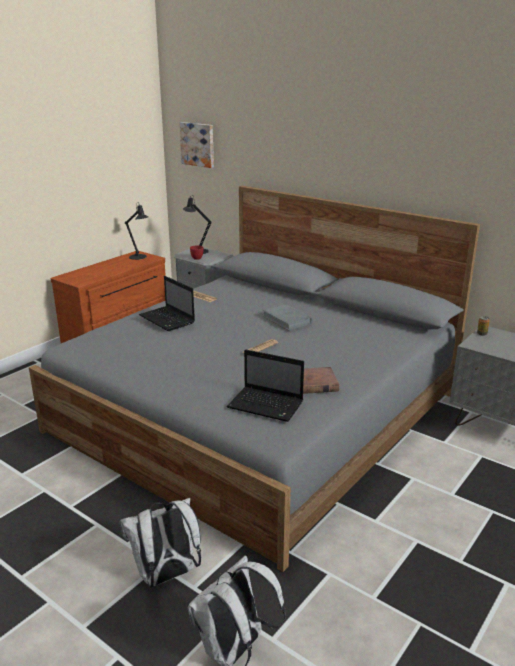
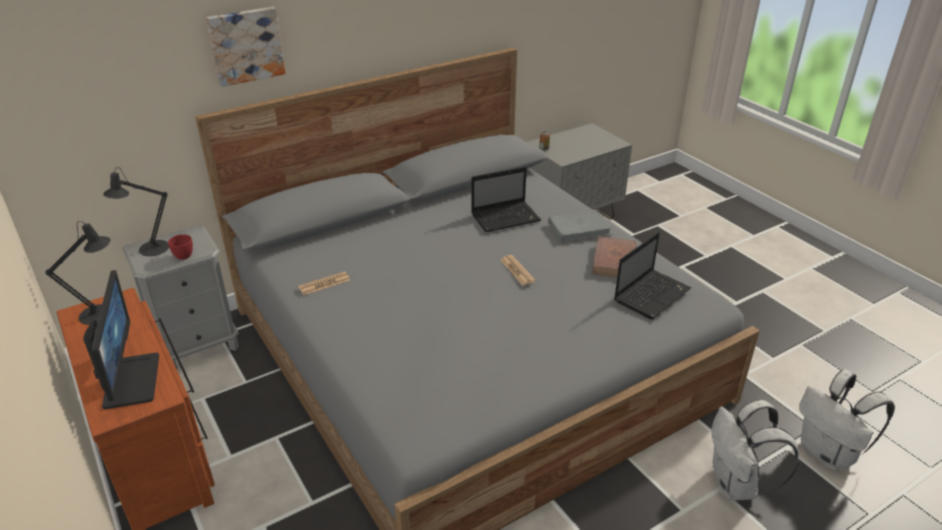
camera: 70 degrees left, 10 degrees up
laptop [139,276,195,331] -> laptop moved to [471,167,541,232]
picture [179,122,214,168] -> picture moved to [206,7,286,87]
grey book [263,304,312,331] -> grey book moved to [548,210,612,243]
none -> monitor [83,270,159,409]

